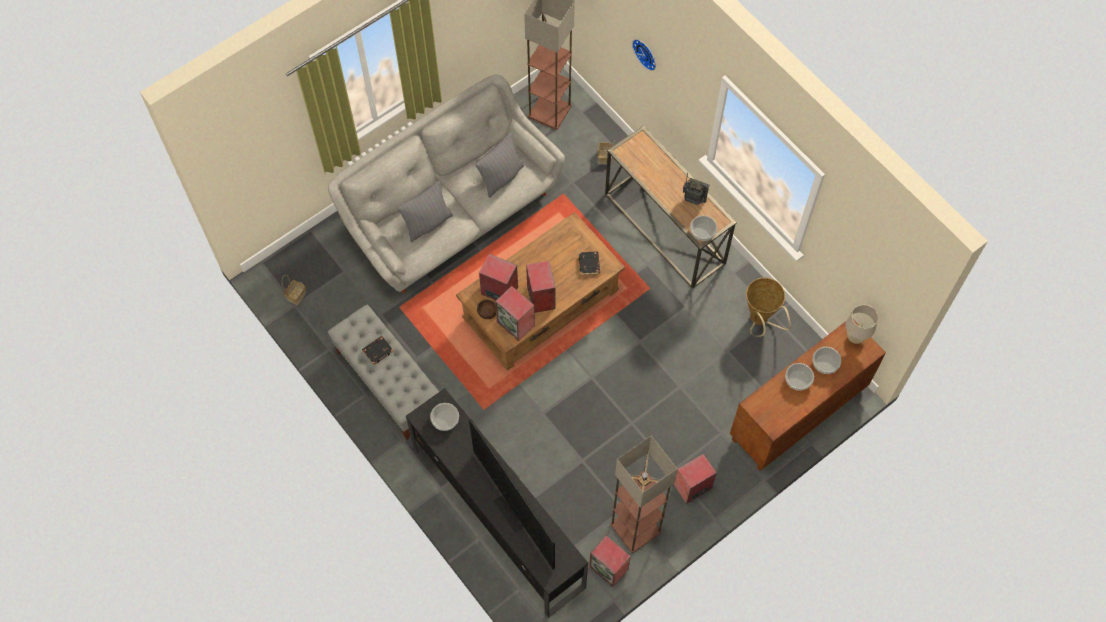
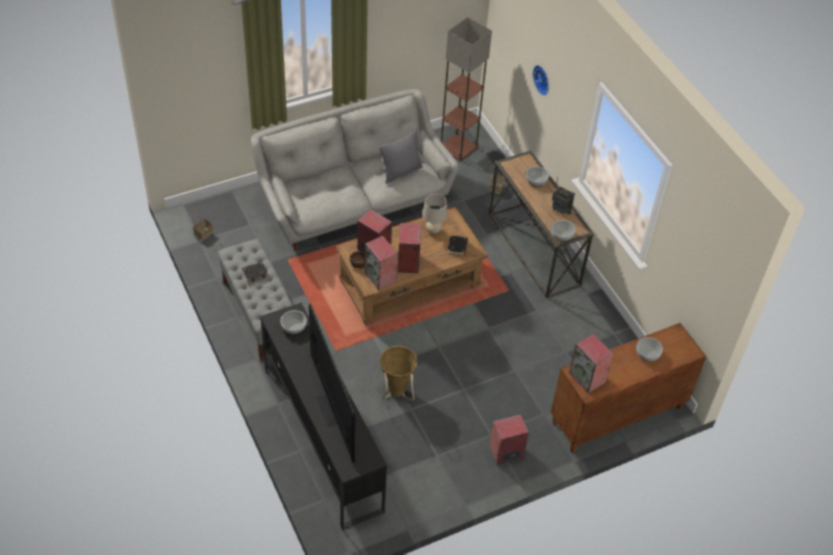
camera: 10 degrees right, 15 degrees down
grey pillow [398,181,453,242] -> none
speaker [589,535,631,587] -> speaker moved to [569,334,614,393]
floor lamp [610,436,677,553] -> none
basket [746,277,791,337] -> basket moved to [380,346,417,401]
bowl [785,363,814,391] -> bowl moved to [526,166,549,187]
beige table lamp [846,305,878,344] -> beige table lamp moved to [422,194,448,234]

